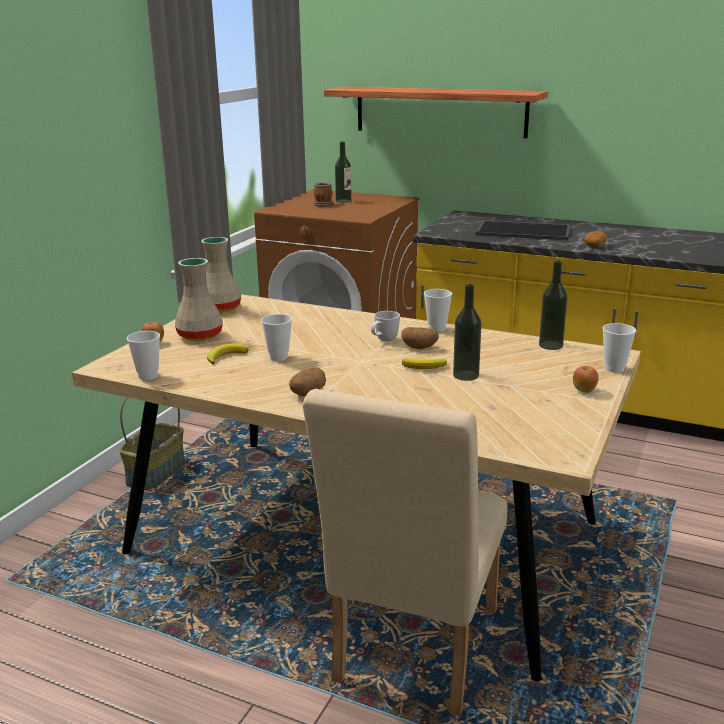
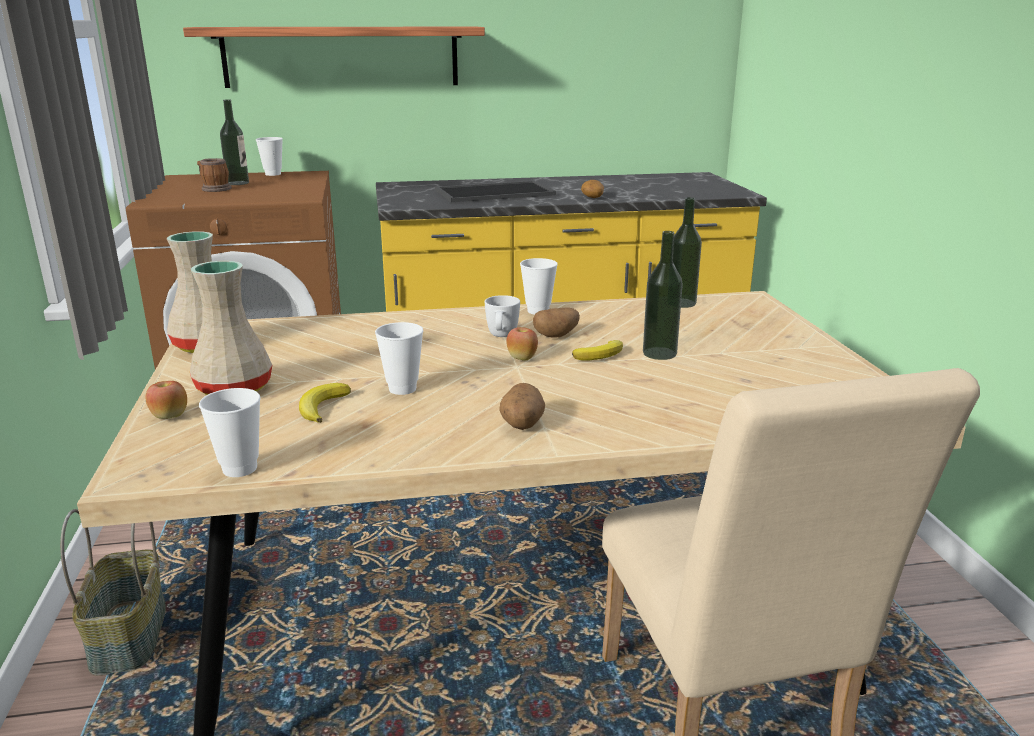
camera: 35 degrees left, 0 degrees up
apple [573,366,599,393] -> apple moved to [506,327,538,361]
cup [602,323,636,373] -> cup moved to [256,137,283,176]

